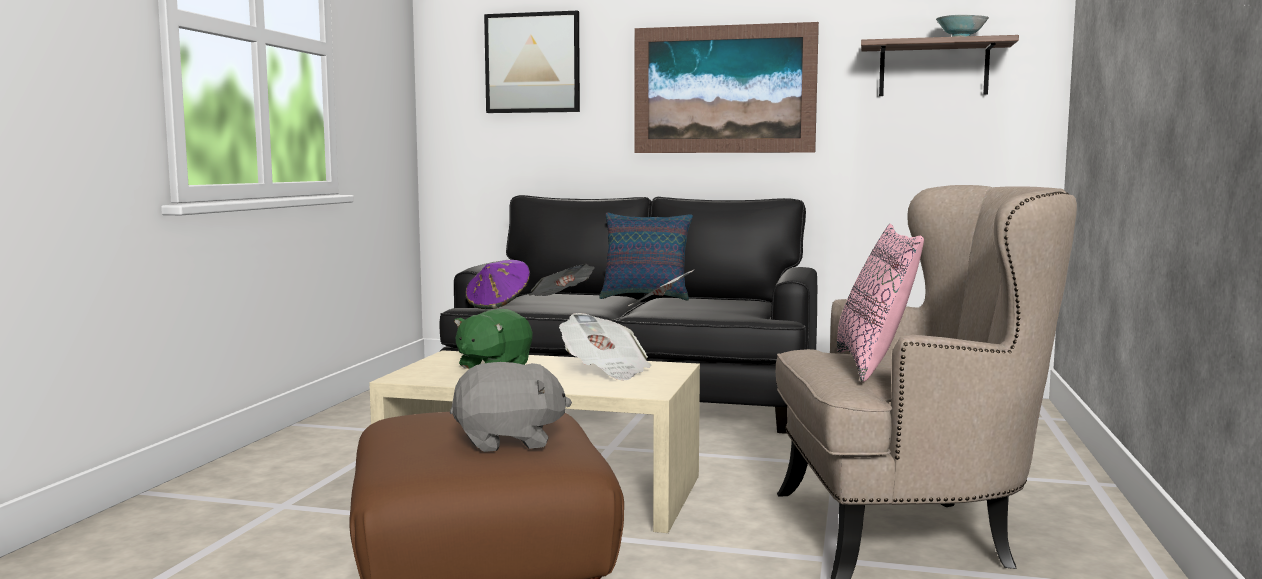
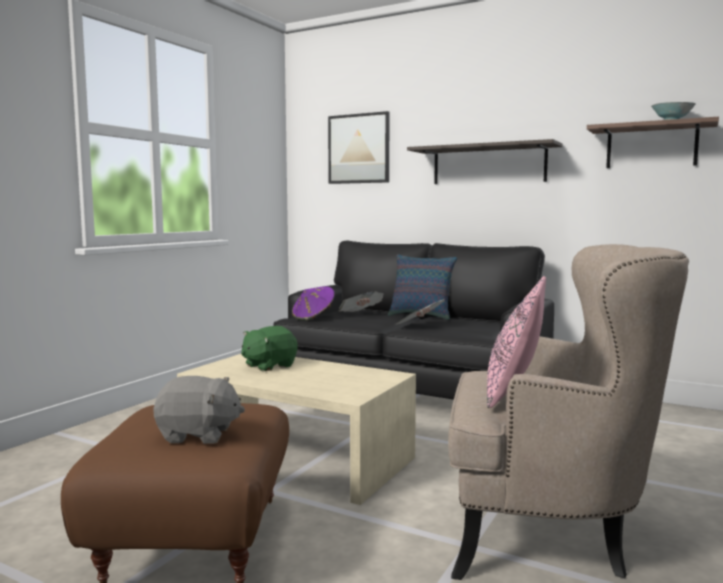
camera: 15 degrees right, 0 degrees up
newspaper [559,313,652,381] -> none
picture [635,22,819,153] -> shelf [407,139,563,184]

